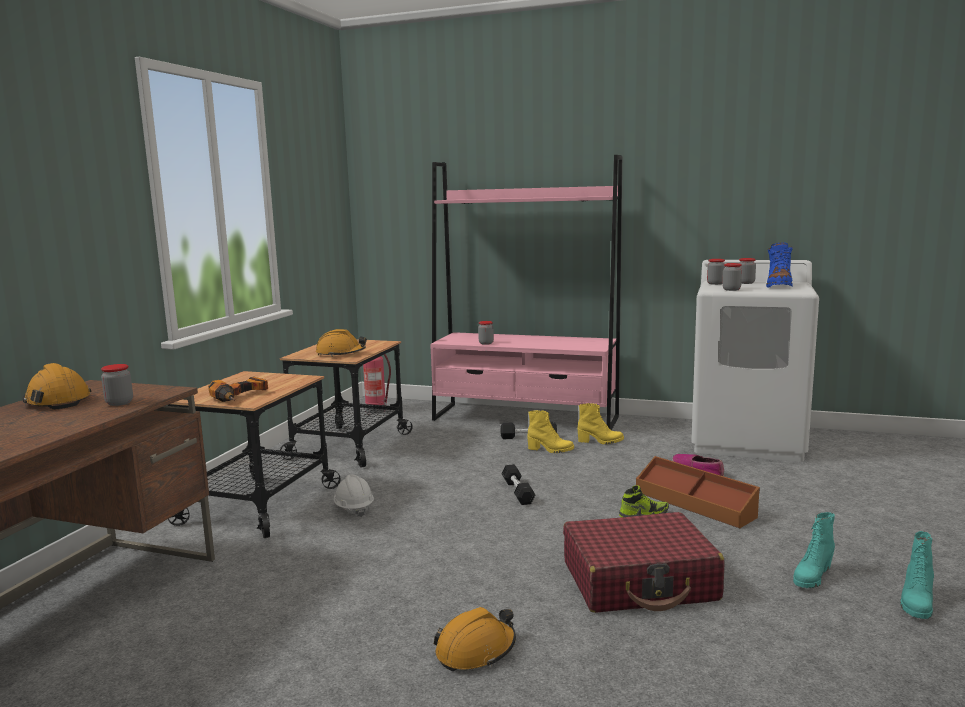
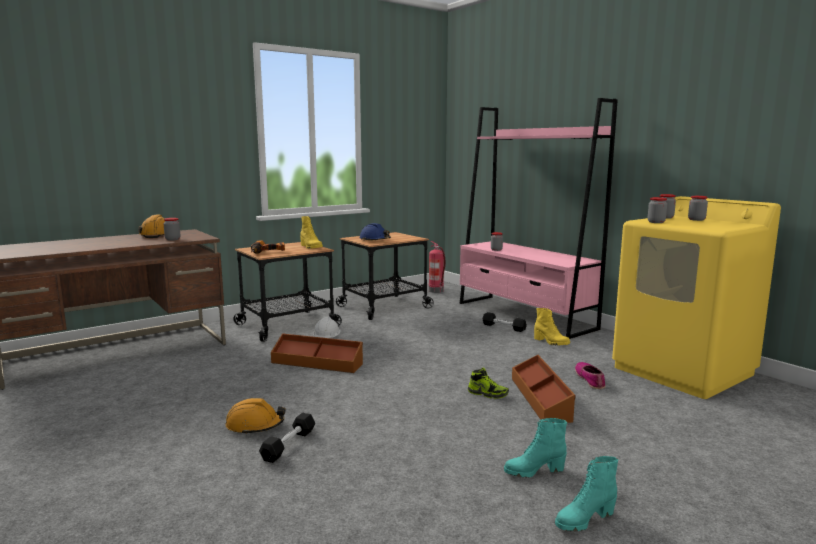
camera: 35 degrees right, 0 degrees up
orange hard hat [316,329,367,357] -> blue hard hat [359,223,391,240]
black dumbbell [502,464,535,505] -> black dumbbell moved to [259,413,315,463]
yellow boot [527,410,574,453] -> yellow boot moved to [300,216,323,249]
red suitcase [563,512,724,613] -> none
white washing machine [691,260,819,462] -> yellow washing machine [612,196,781,399]
blue boot [766,242,793,288] -> none
none -> brown storage box [271,333,363,373]

